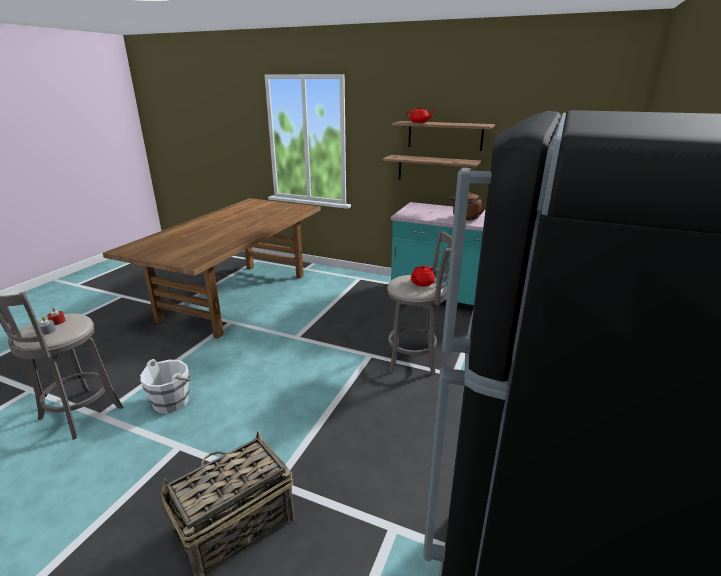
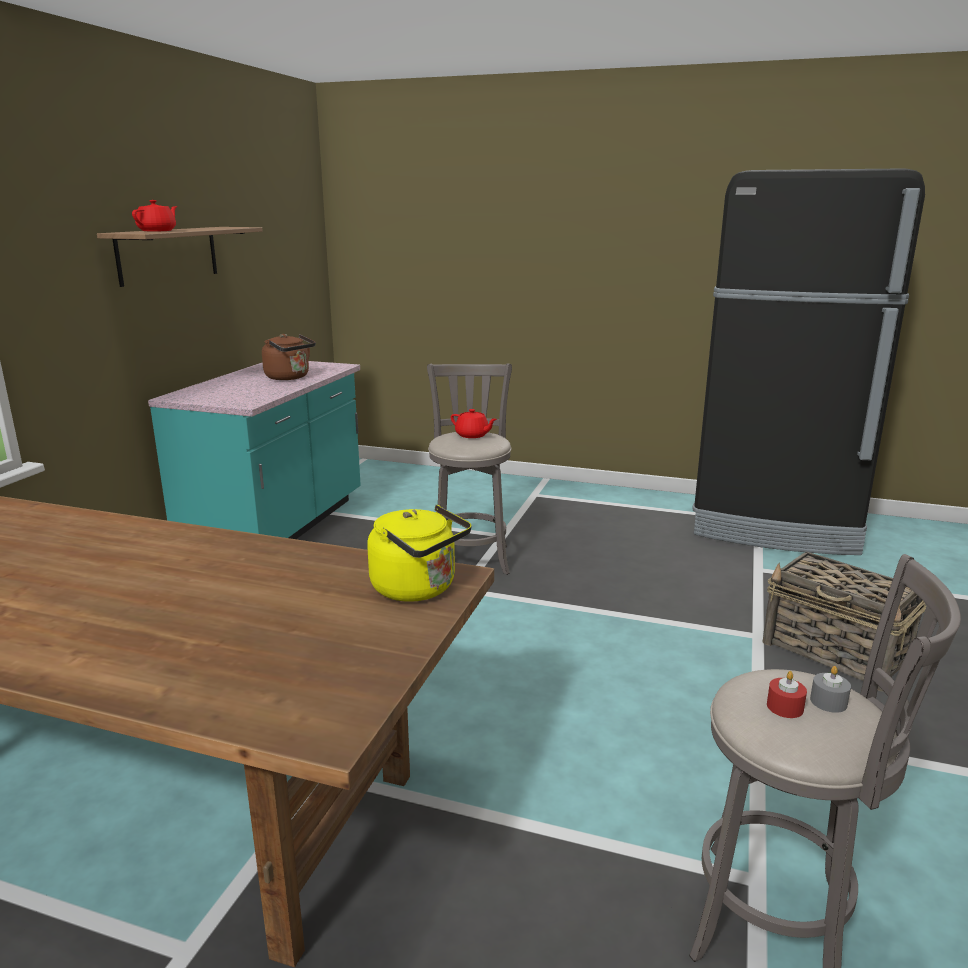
camera: 95 degrees left, 5 degrees down
white bucket [140,359,192,414] -> none
shelf [382,155,481,179] -> none
none -> yellow kettle [367,505,472,602]

